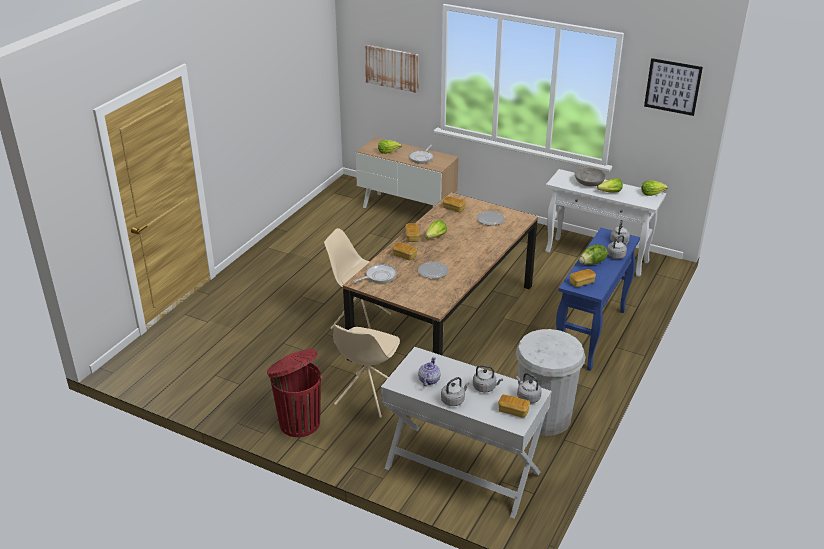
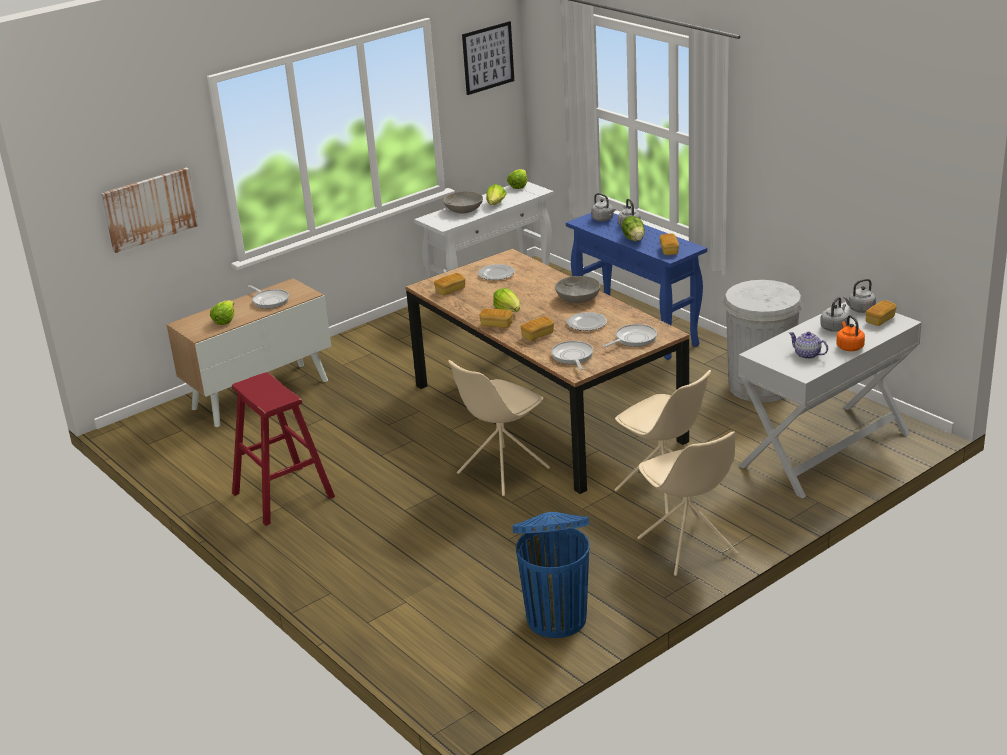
camera: 65 degrees left, 5 degrees down
red trash can [267,349,321,437] -> beige chair [637,431,738,576]
grey kettle [441,377,470,406] -> orange kettle [836,315,865,351]
none -> red stool [232,373,335,526]
none -> blue trash can [512,512,590,638]
none -> grey bowl [555,276,601,303]
none -> frying pan [603,324,657,347]

